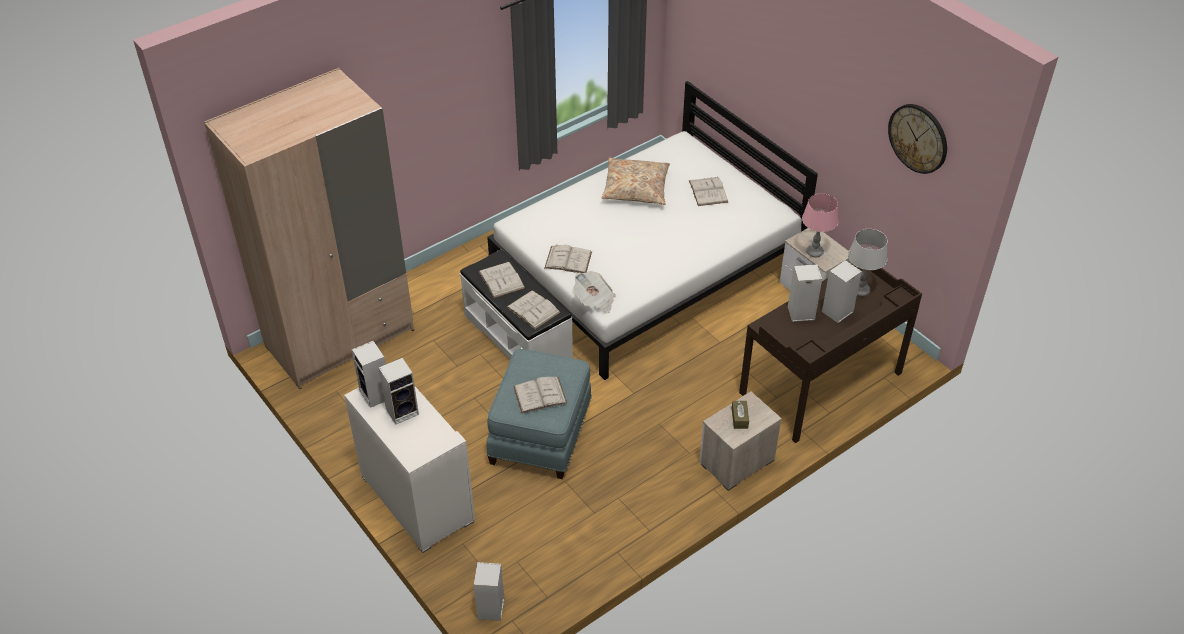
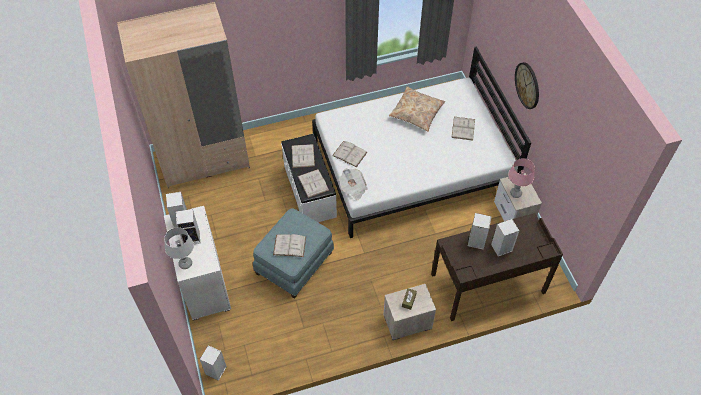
camera: 20 degrees right, 10 degrees up
grey table lamp [848,229,888,296] -> grey table lamp moved to [164,227,194,269]
wall clock [888,104,947,174] -> wall clock moved to [515,62,539,109]

